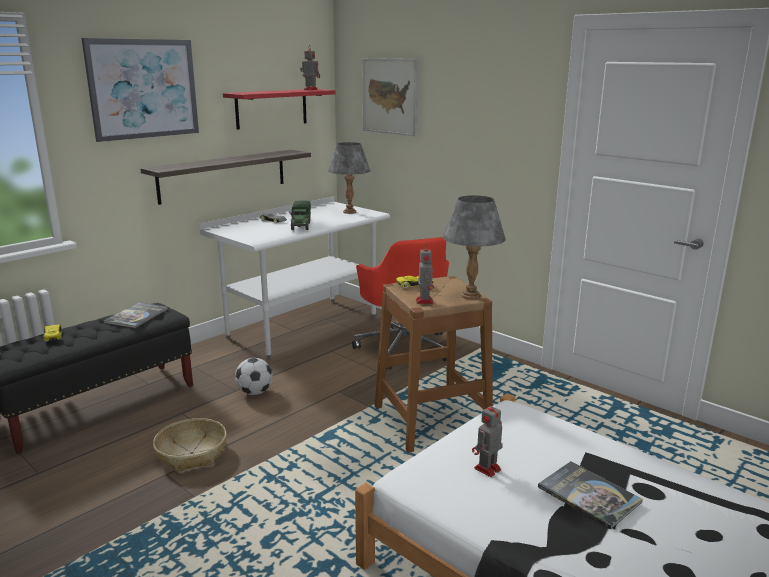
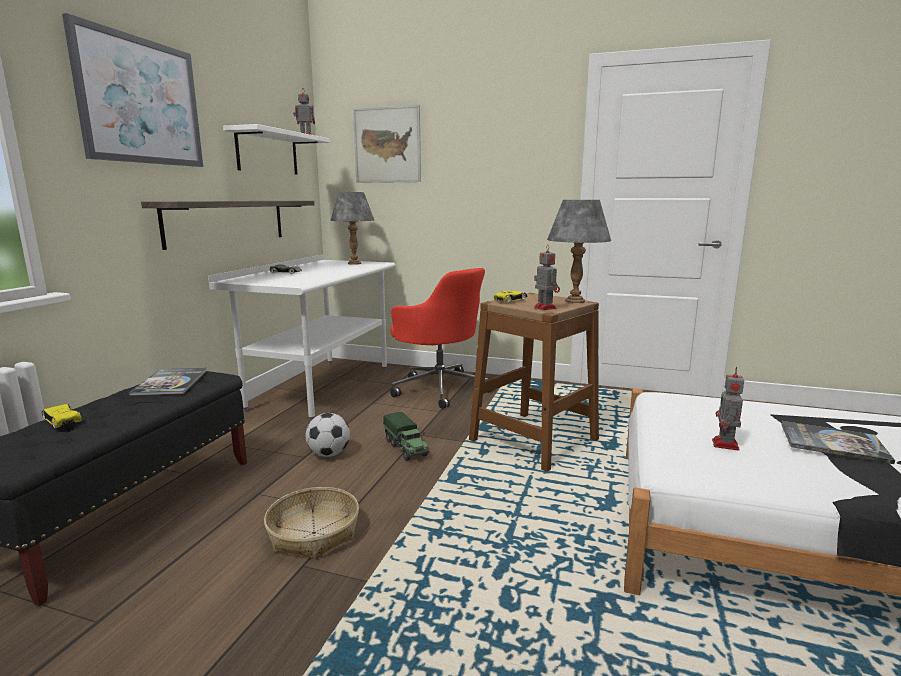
camera: 25 degrees left, 5 degrees down
red shelf [223,89,335,130] -> white shelf [223,124,330,174]
toy truck [290,200,311,230] -> toy truck moved to [383,412,430,461]

